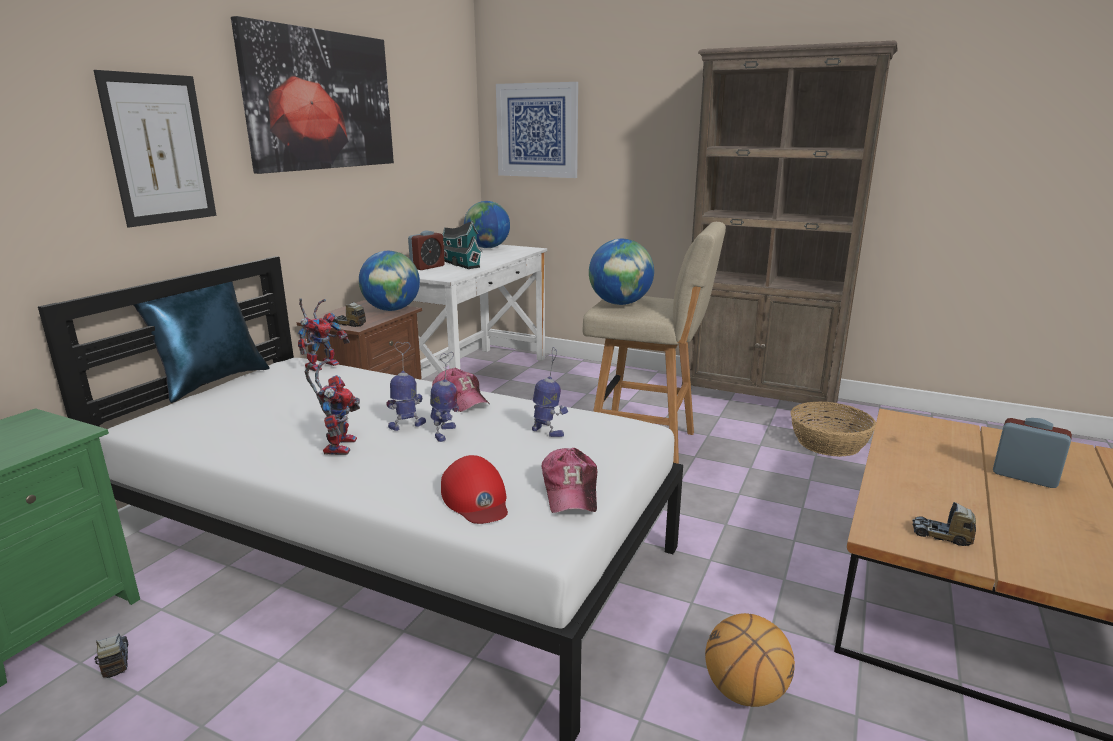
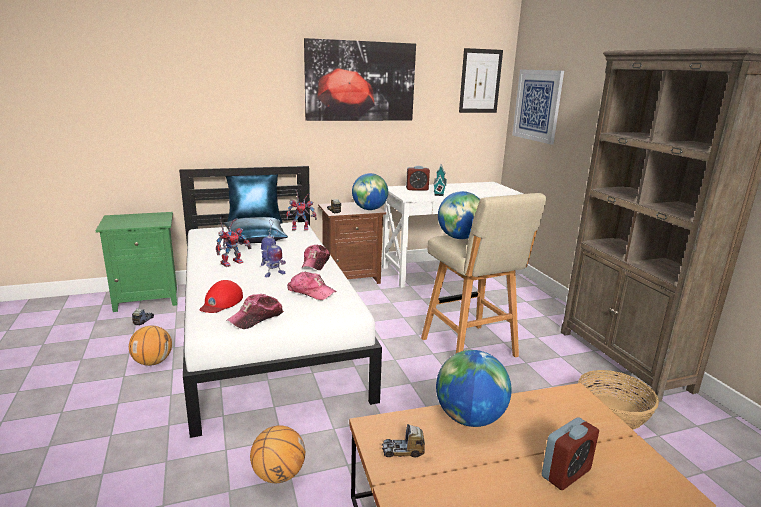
camera: 45 degrees right, 0 degrees up
picture [93,70,216,227] -> picture moved to [459,48,503,113]
globe [464,201,510,248] -> globe moved to [436,350,512,427]
toy robot [532,347,568,437] -> cap [287,272,337,300]
toy truck [912,502,976,546] -> toy truck turned 75 degrees counterclockwise [382,424,425,457]
alarm clock [993,418,1072,488] -> alarm clock turned 60 degrees clockwise [542,417,599,490]
none -> basketball [129,325,172,366]
none -> blue pillow [224,217,288,244]

